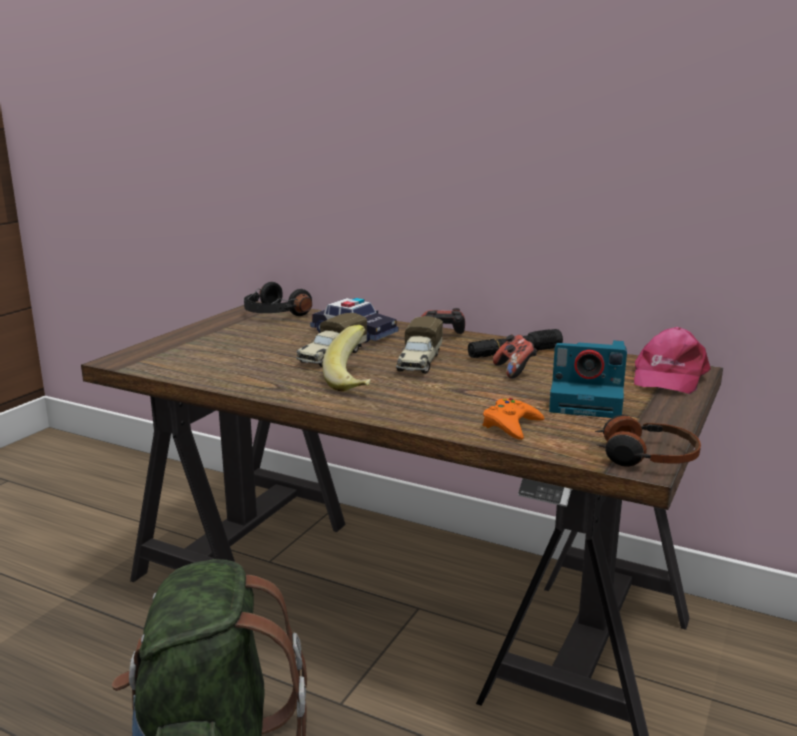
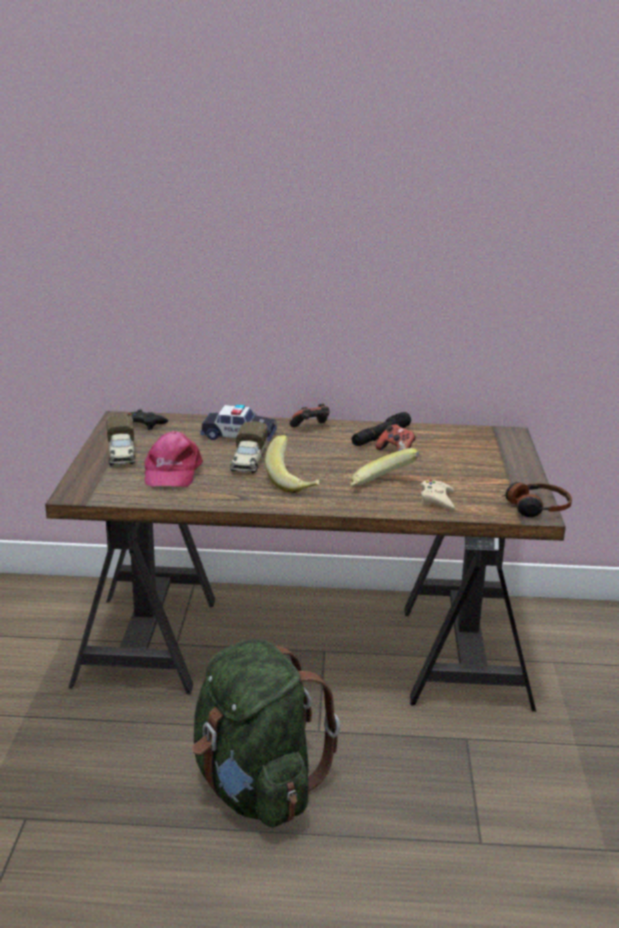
camera: 25 degrees left, 5 degrees up
black headphones [244,282,312,316] -> black game controller [127,409,168,430]
toy truck [396,316,443,374] -> toy truck moved to [106,414,135,465]
orange game controller [483,398,544,440] -> beige game controller [421,480,455,510]
camera [549,340,627,418] -> none
pink cap [634,327,711,394] -> pink cap moved to [144,431,203,487]
none -> banana [350,448,420,486]

